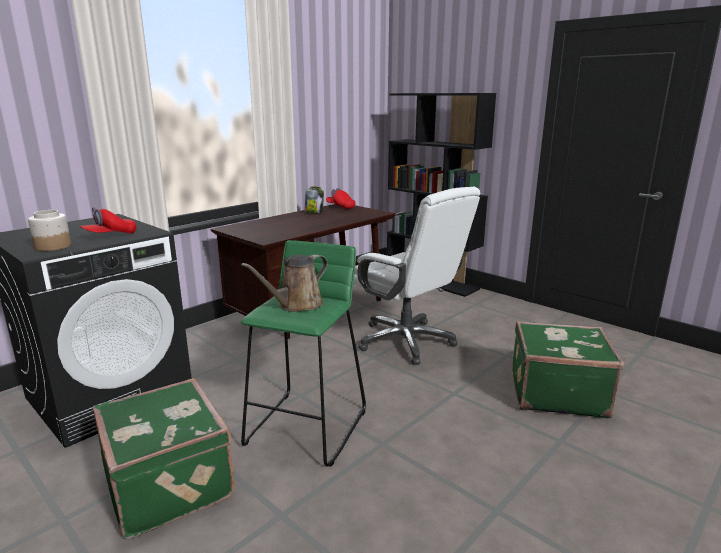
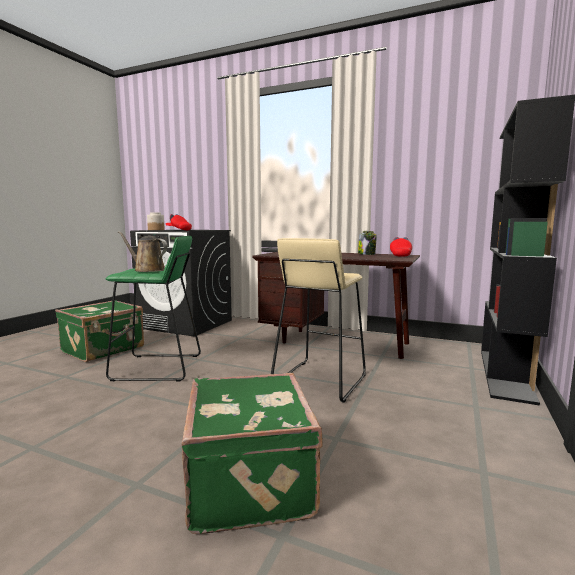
camera: 70 degrees right, 10 degrees down
white office chair [353,187,480,365] -> beige stool [271,238,366,403]

